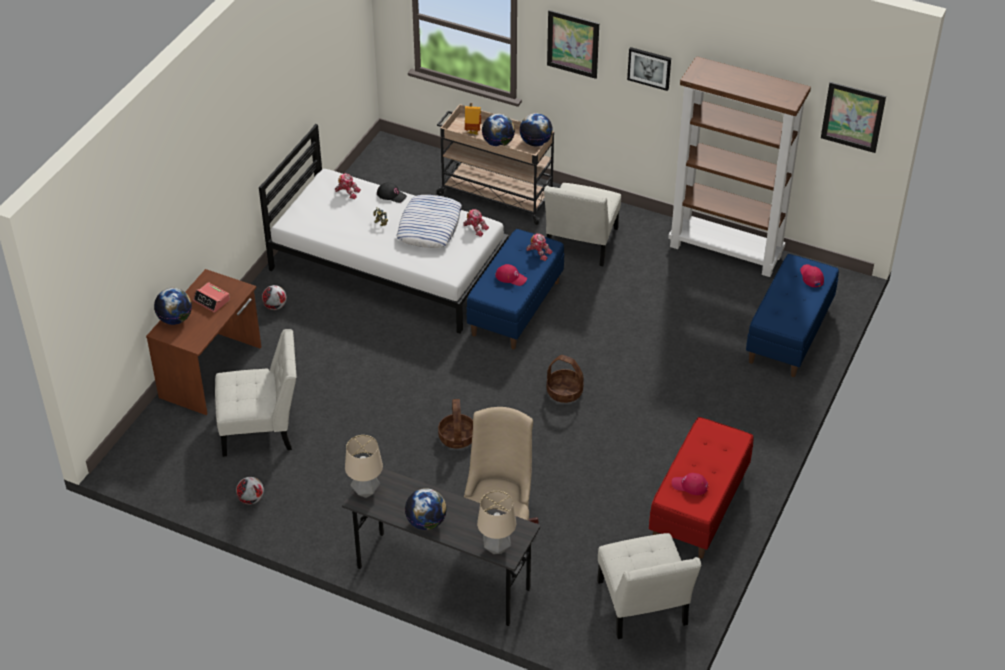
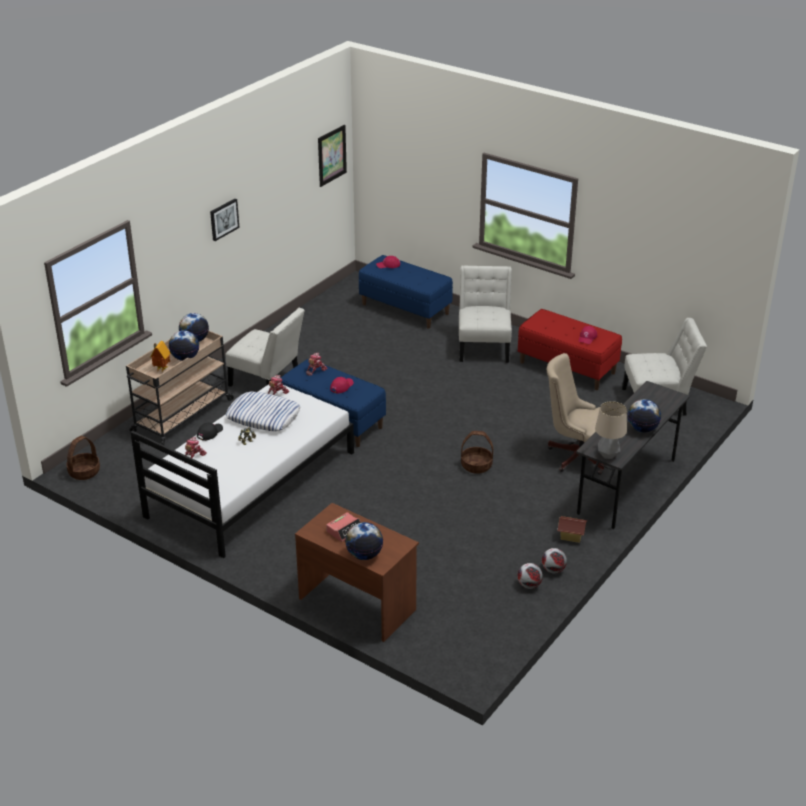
camera: 80 degrees left, 10 degrees down
white chair [215,329,296,457] -> white chair moved to [459,266,512,363]
football [262,285,287,310] -> football moved to [542,548,567,574]
table lamp [477,491,516,554] -> none
picture [547,10,599,79] -> none
basket [547,355,584,403] -> basket moved to [66,436,100,480]
brown bookcase [668,56,811,277] -> none
none -> toy house [557,516,587,543]

